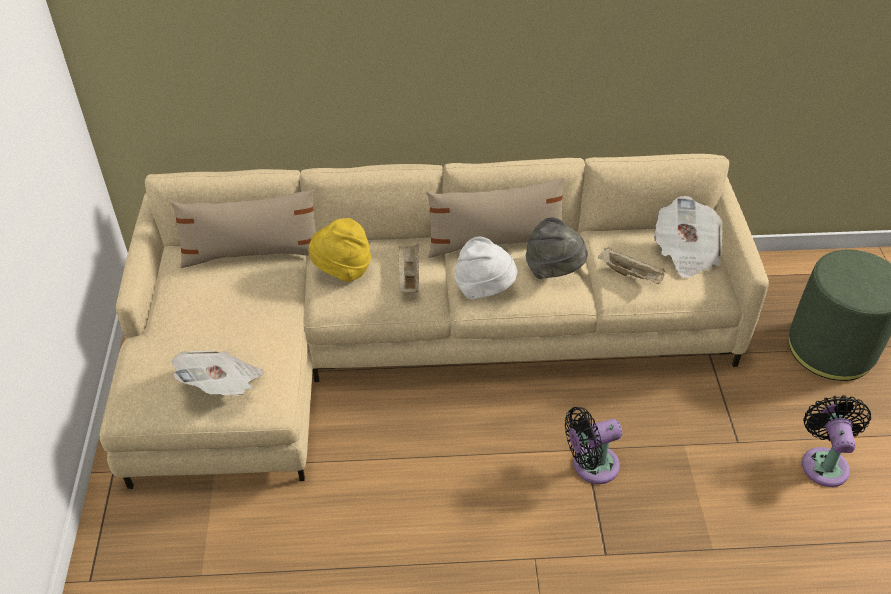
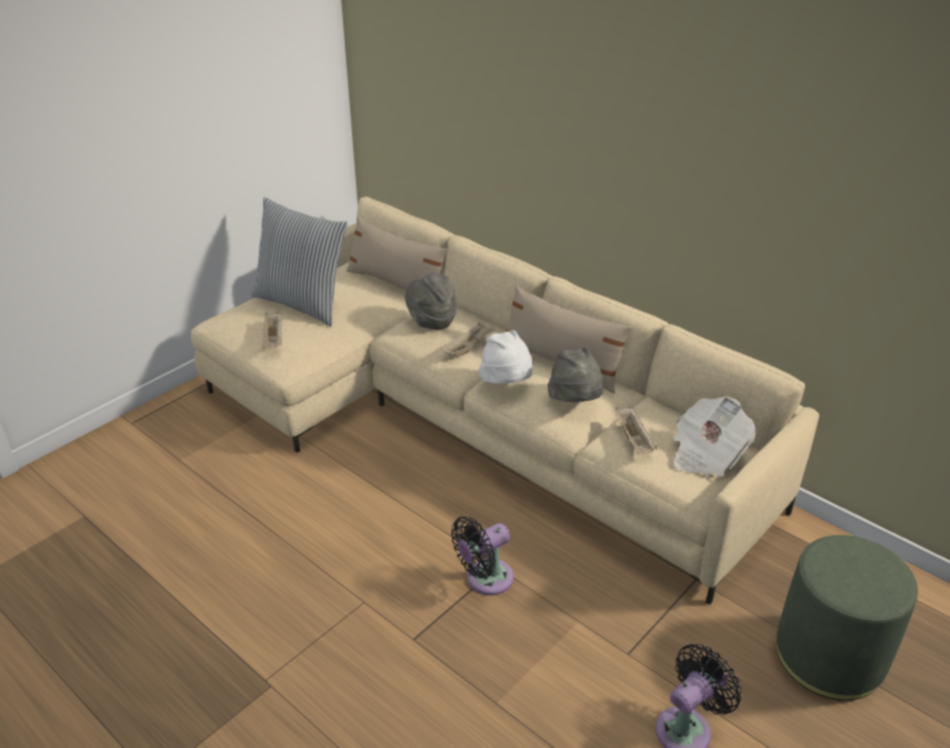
camera: 45 degrees right, 10 degrees down
newspaper [171,351,264,396] -> beige tray [262,312,282,348]
yellow hat [308,218,371,282] -> grey hat [405,273,457,330]
black fan [565,407,622,484] -> black fan turned 60 degrees counterclockwise [451,516,514,595]
none -> pillow [250,197,348,326]

